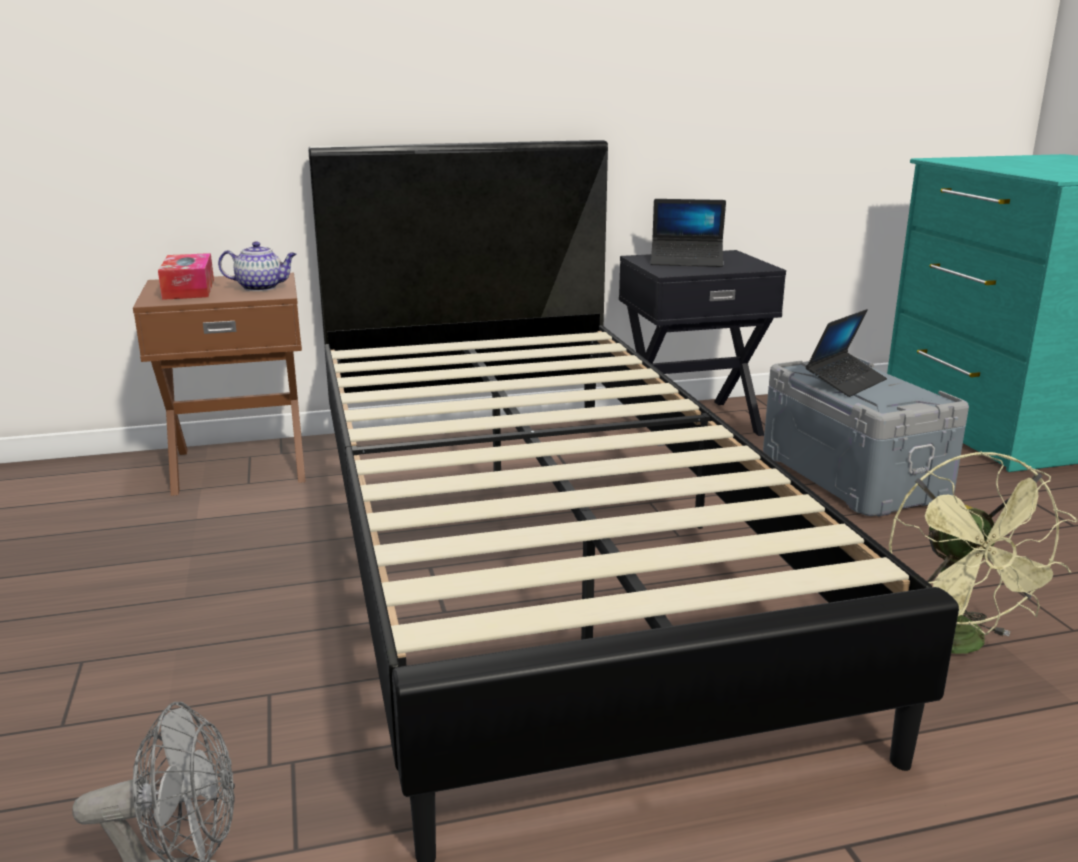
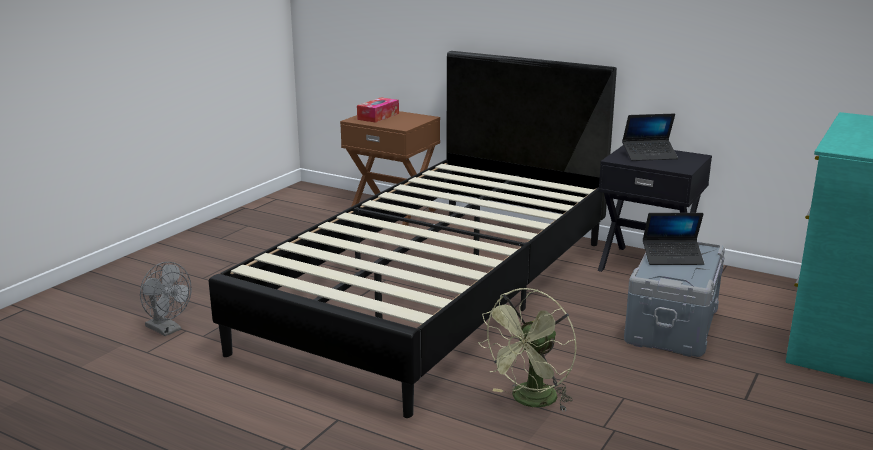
camera: 45 degrees right, 0 degrees up
teapot [218,241,296,291] -> none
laptop [651,199,726,267] -> laptop turned 60 degrees counterclockwise [622,114,678,161]

